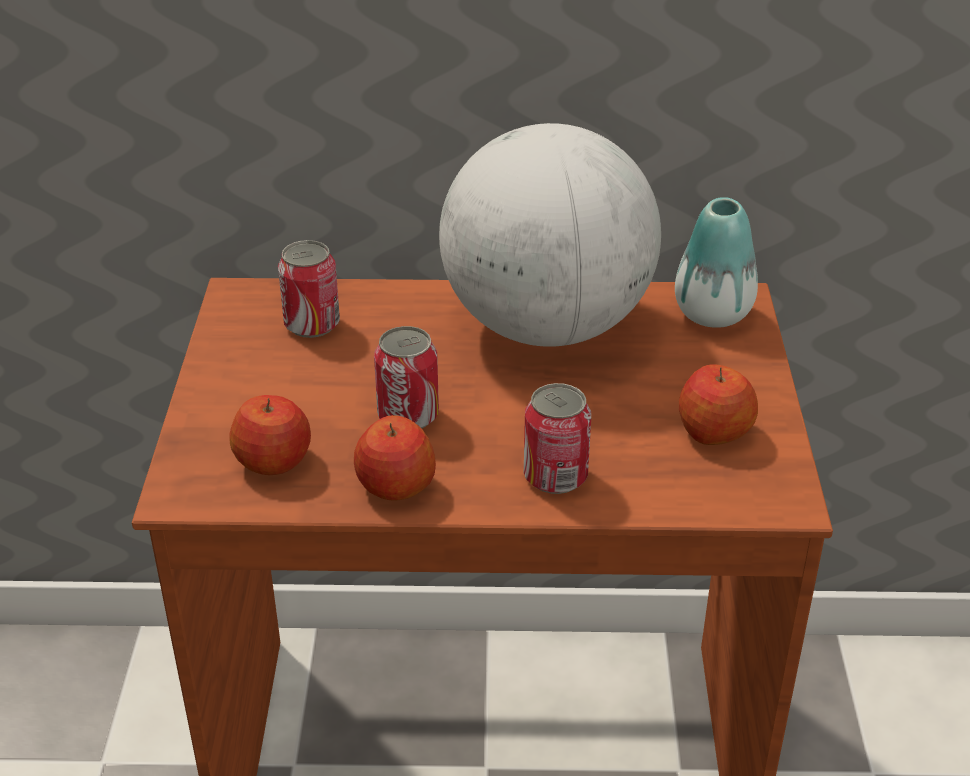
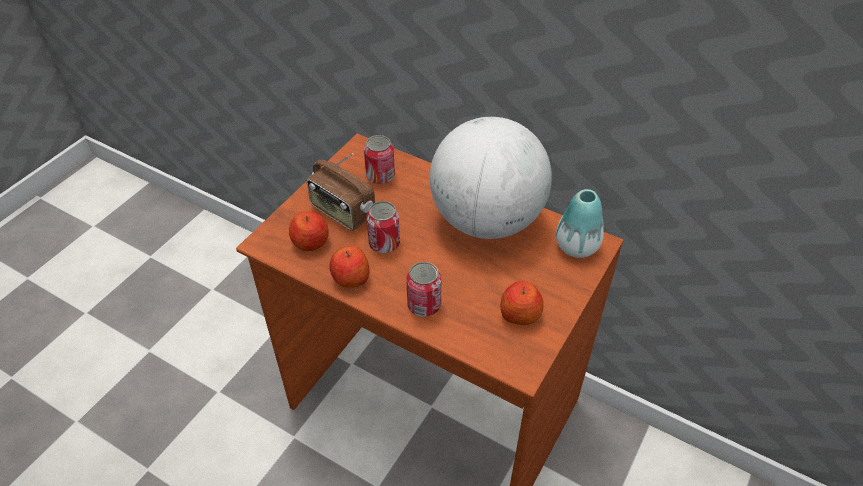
camera: 30 degrees right, 10 degrees up
none -> radio [307,153,375,231]

